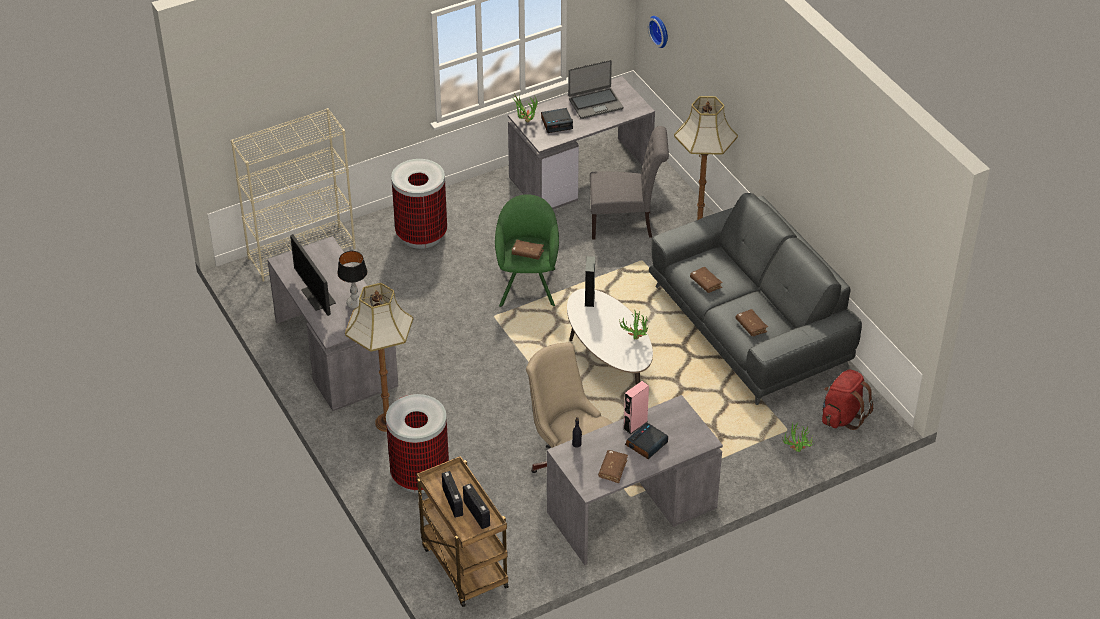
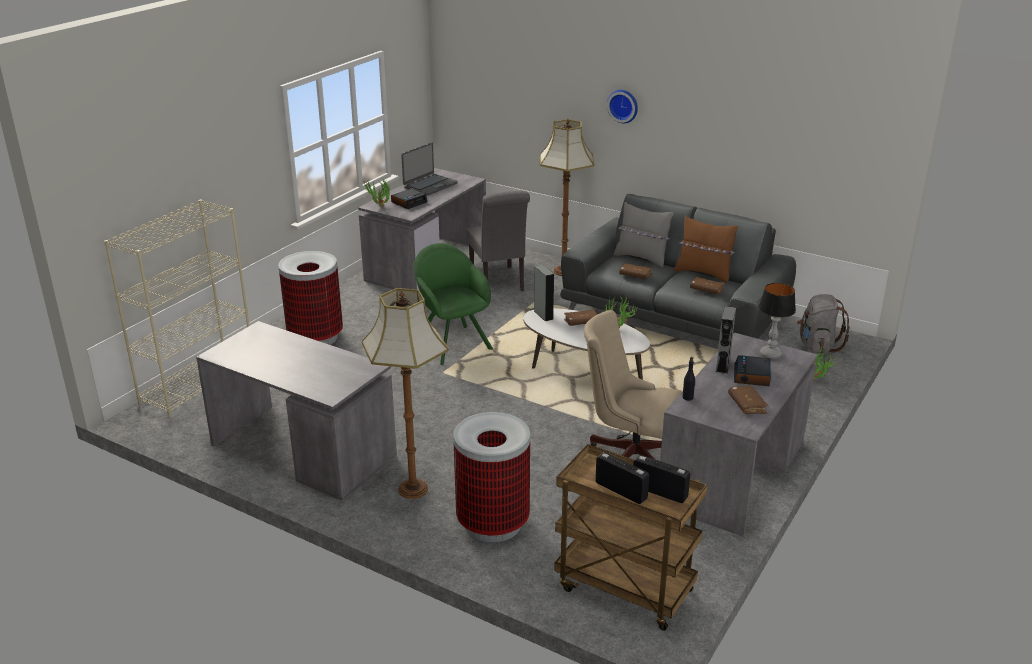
camera: 30 degrees left, 15 degrees down
monitor [290,234,336,316] -> none
table lamp [337,251,368,309] -> table lamp moved to [759,283,796,359]
brown book [512,240,544,260] -> brown book moved to [564,309,597,326]
grey chair [590,126,669,240] -> grey chair turned 105 degrees clockwise [466,191,530,291]
pink speaker [624,381,649,434] -> grey speaker [716,306,736,374]
wall clock [648,16,668,48] -> wall clock moved to [607,90,638,123]
red backpack [822,369,874,430] -> grey backpack [797,294,850,354]
none -> grey pillow [613,202,674,268]
none -> brown pillow [674,216,738,283]

